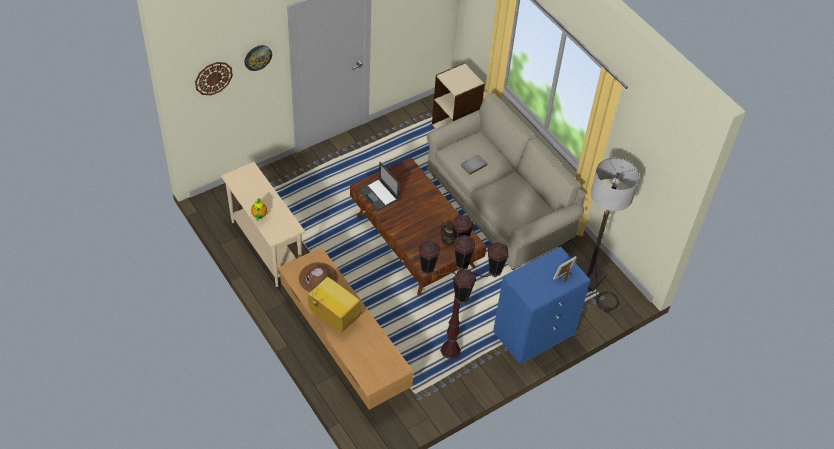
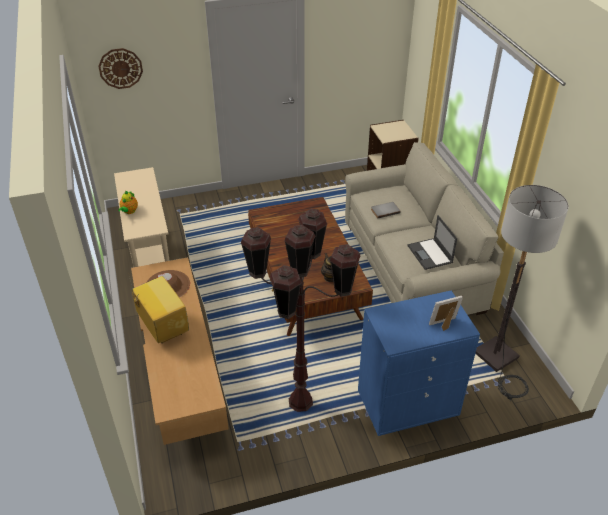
camera: 20 degrees right, 10 degrees down
wall clock [244,45,272,71] -> none
laptop [358,162,399,211] -> laptop moved to [408,215,457,270]

